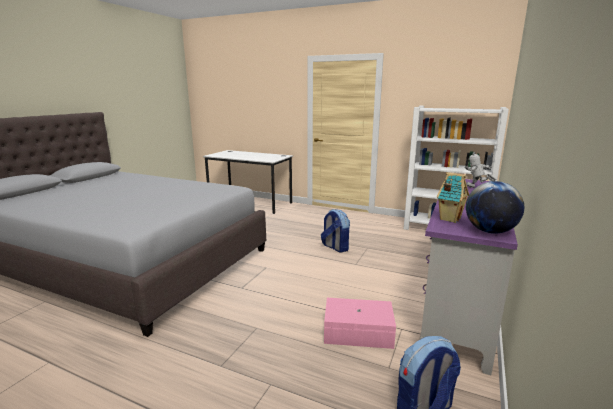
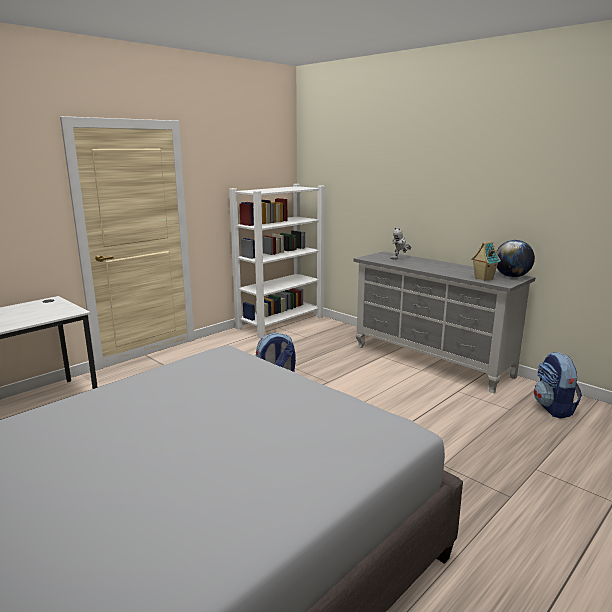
camera: 70 degrees left, 0 degrees up
pink storage box [324,298,396,349] -> none
purple dresser [419,179,518,375] -> grey dresser [353,251,536,394]

